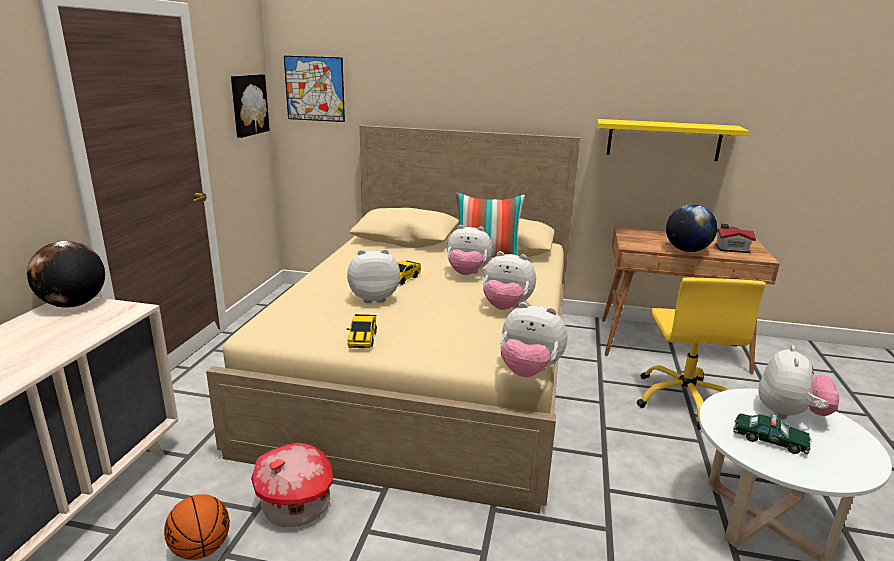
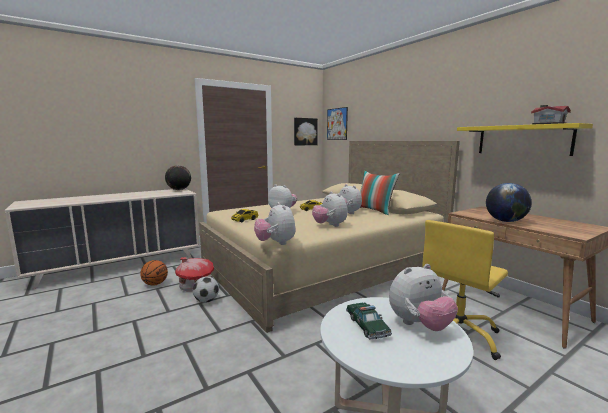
camera: 45 degrees right, 10 degrees down
toy house [715,224,756,253] -> toy house moved to [531,105,571,124]
none -> football [193,276,219,303]

